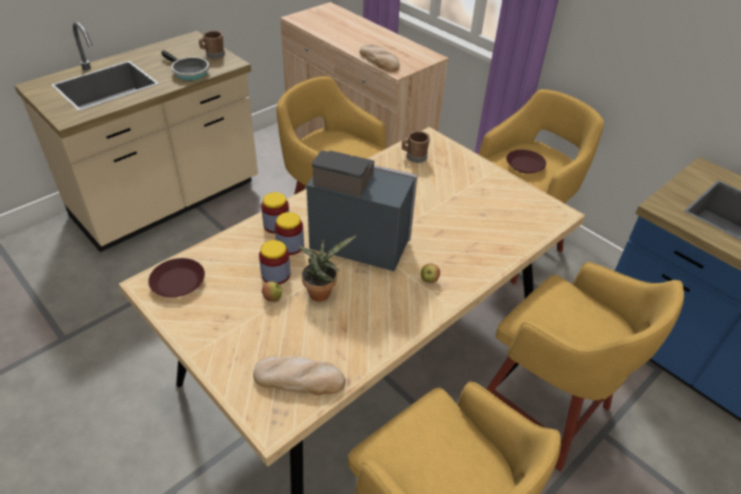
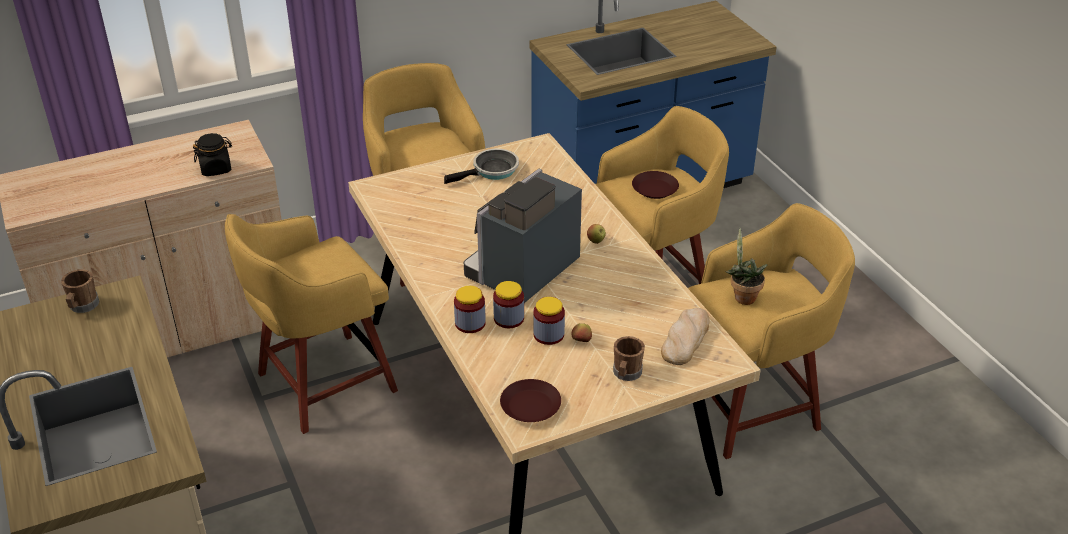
camera: 70 degrees left, 5 degrees down
frying pan [161,50,209,81] -> frying pan moved to [444,149,519,184]
potted plant [297,235,356,302] -> potted plant moved to [725,228,767,305]
bread [360,44,400,72] -> black jar [193,133,232,176]
brown mug [402,131,430,163] -> brown mug moved to [613,336,645,381]
brown plate [506,150,546,174] -> brown plate moved to [632,171,679,199]

